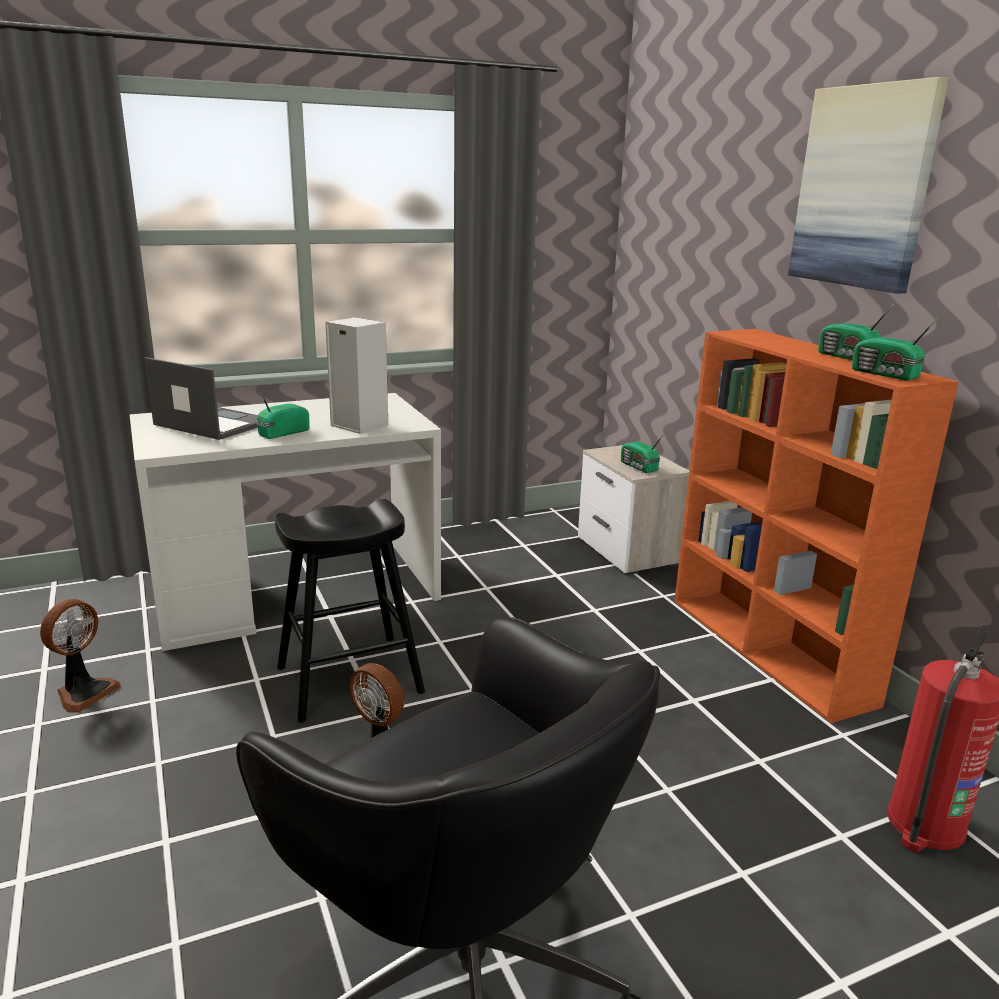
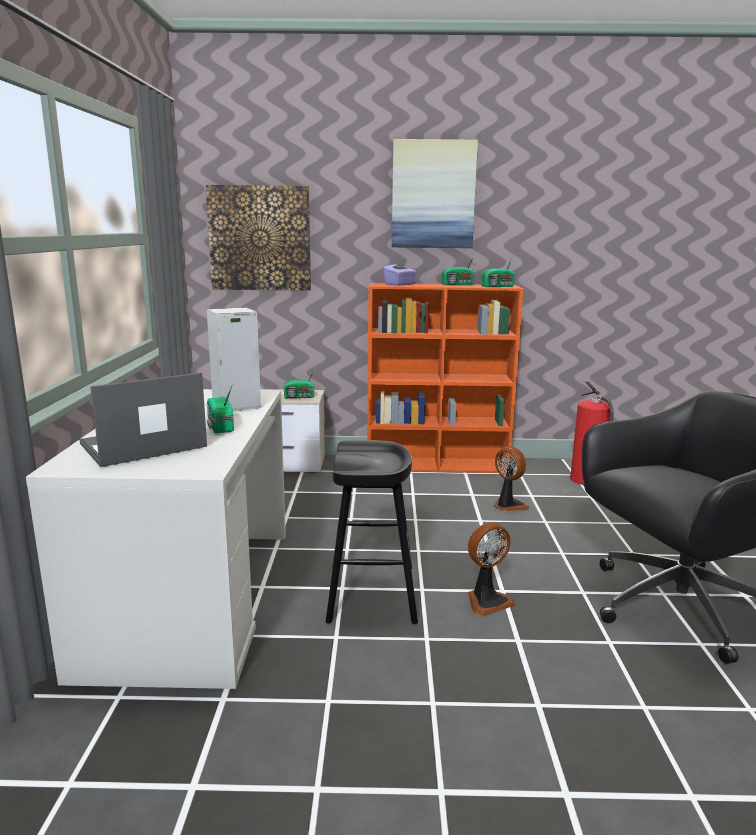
camera: 65 degrees left, 5 degrees down
fan [40,599,121,713] -> fan moved to [493,446,530,511]
none -> picture [206,185,311,291]
none -> purple tissue box [383,259,417,286]

